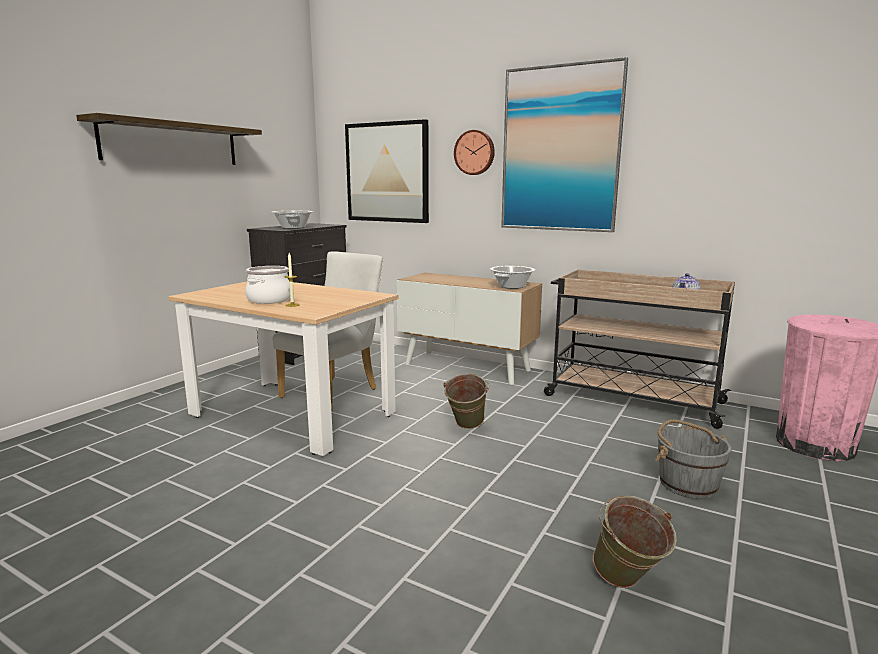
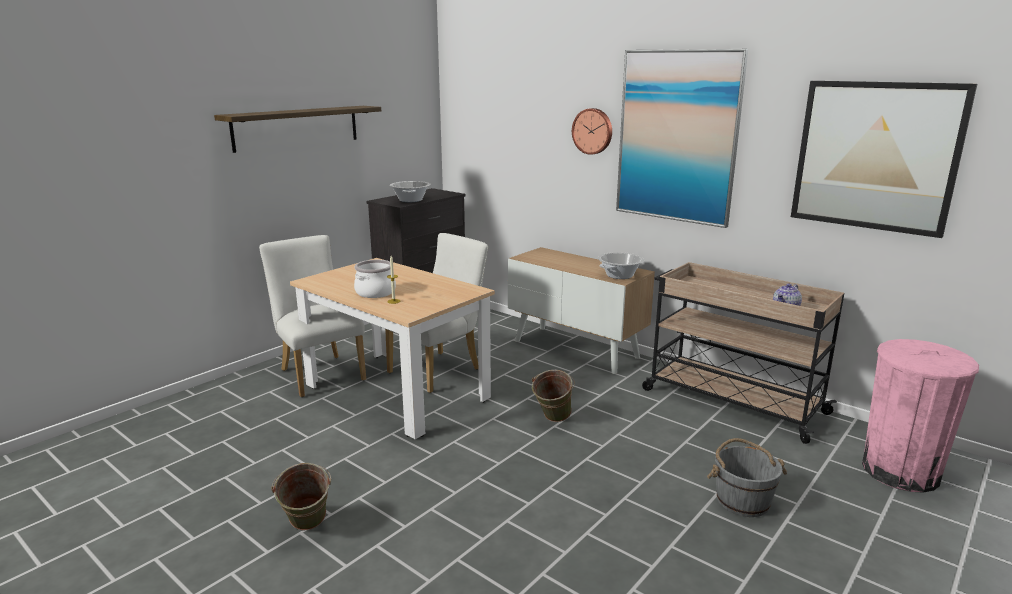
camera: 10 degrees right, 5 degrees up
picture [345,119,429,223] -> picture moved to [791,81,977,238]
green bucket [593,495,677,588] -> green bucket moved to [271,463,331,530]
none -> white chair [259,235,366,397]

